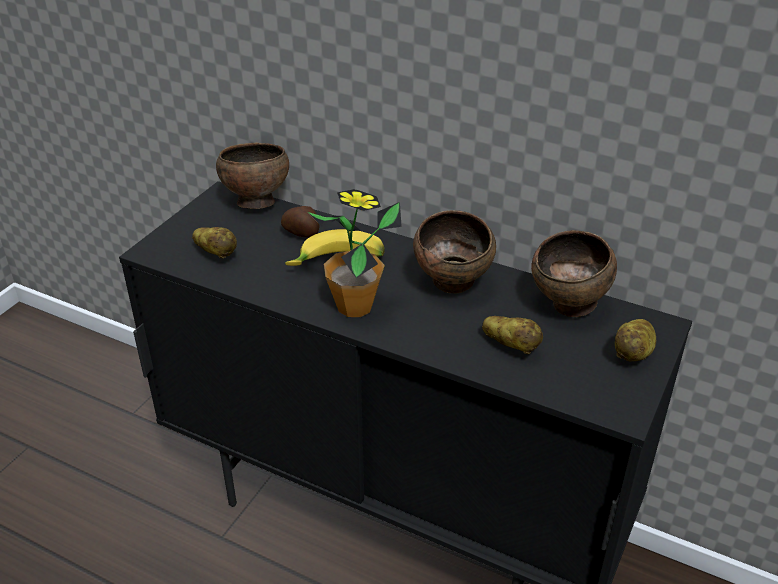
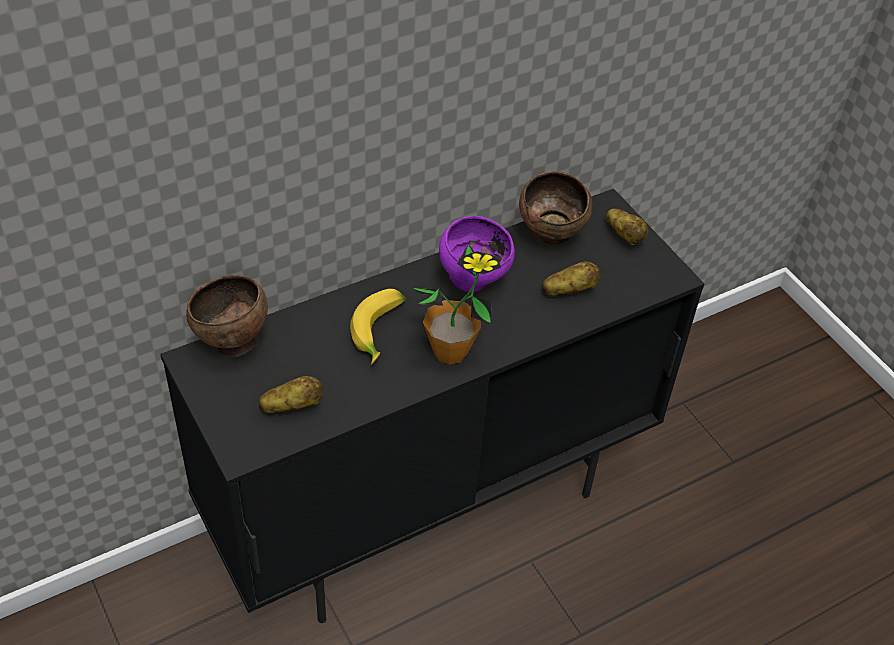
camera: 60 degrees left, 10 degrees up
potato [281,206,319,238] -> none
brown bowl [413,210,496,293] -> purple bowl [439,216,515,292]

